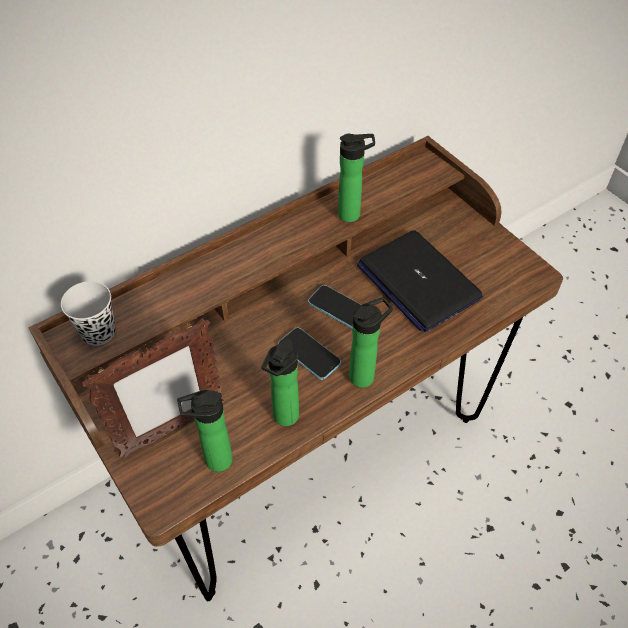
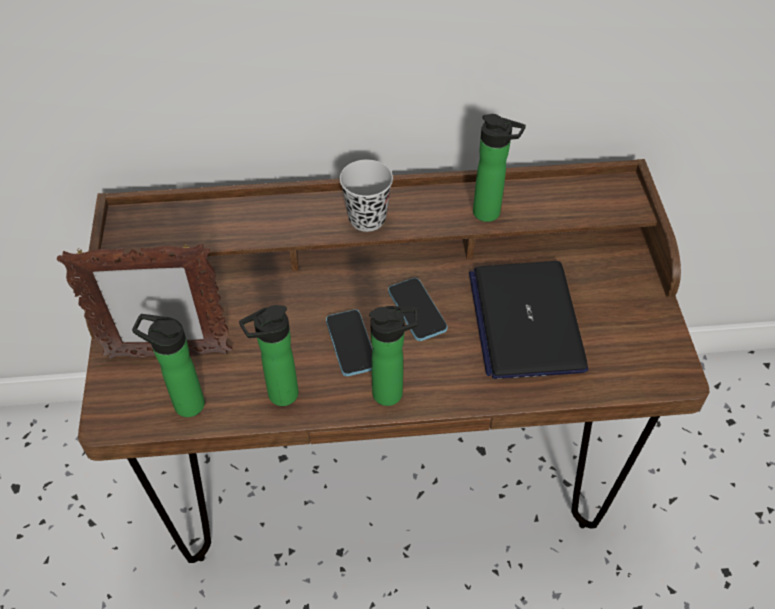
camera: 30 degrees right, 0 degrees up
black cup [61,281,116,346] -> black cup moved to [340,160,393,232]

